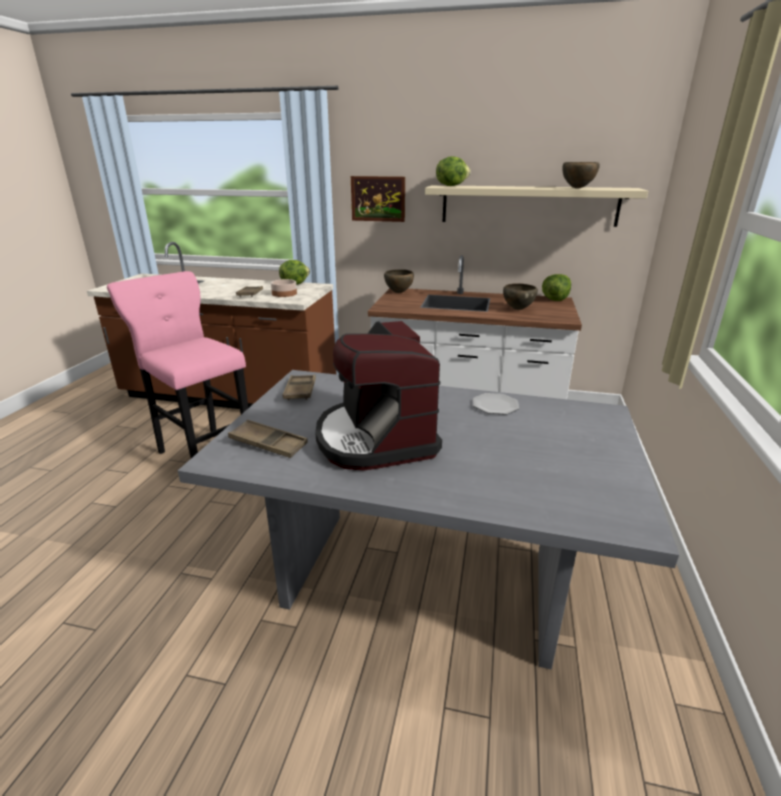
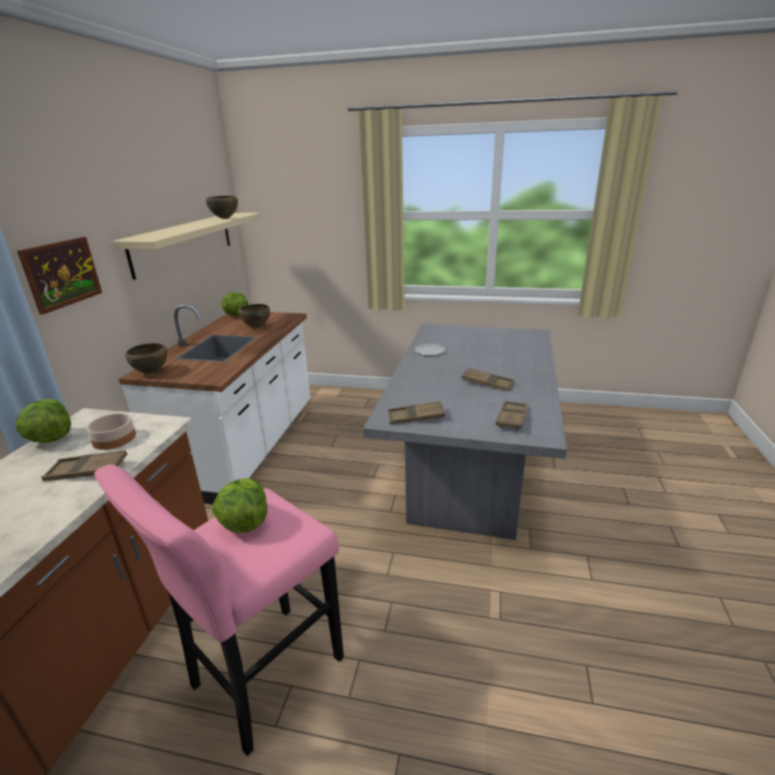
camera: 90 degrees left, 0 degrees up
coffee machine [315,321,442,471] -> brown tray [462,368,514,391]
lettuce [436,156,471,186] -> lettuce moved to [213,478,267,533]

